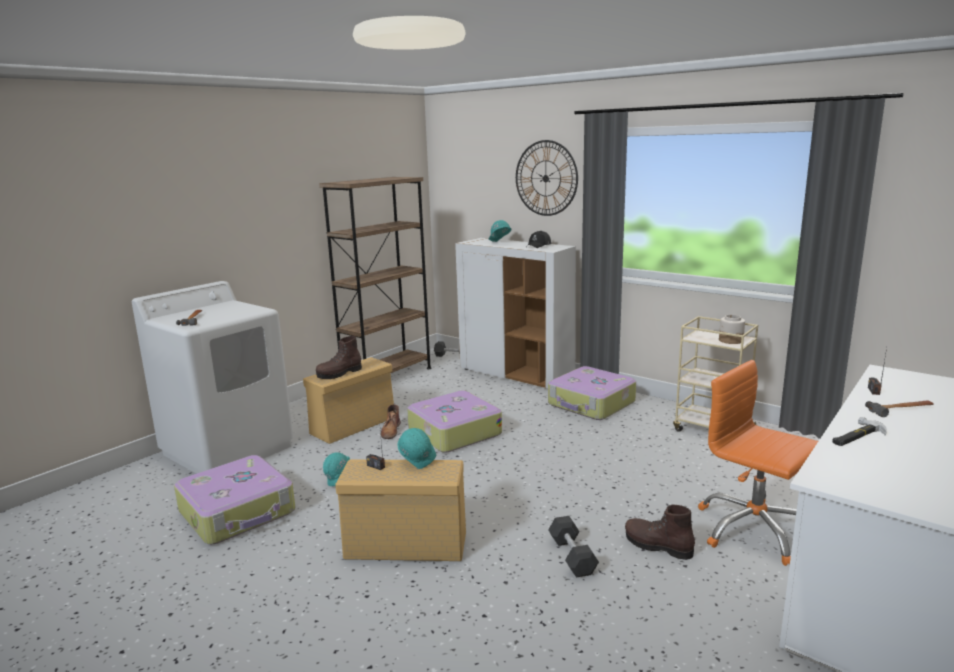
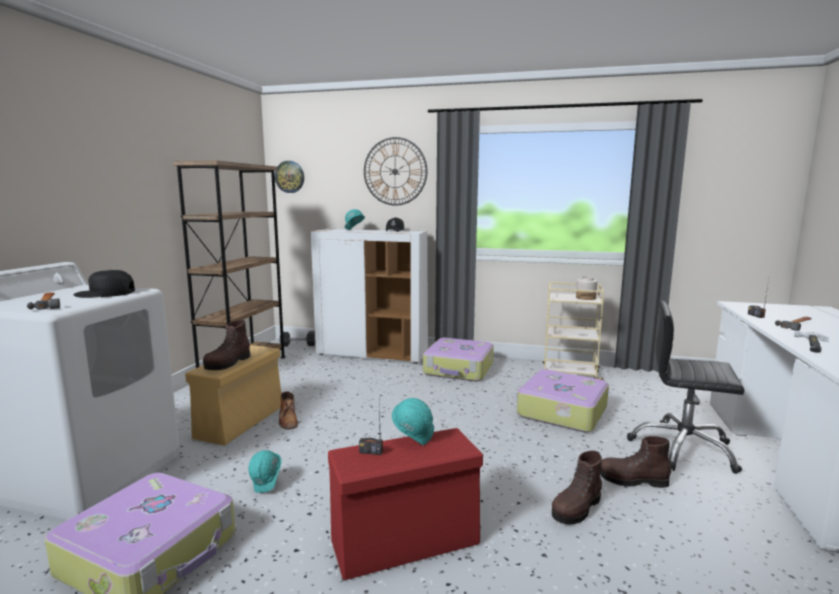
camera: 25 degrees left, 5 degrees down
beige storage box [335,460,466,561] -> red storage box [328,428,483,580]
suitcase [407,391,502,453] -> suitcase moved to [517,369,609,432]
black dumbbell [548,516,599,578] -> brown boot [552,451,602,525]
orange office chair [698,360,818,566] -> black office chair [627,301,744,474]
none -> black cap [73,270,135,298]
none -> wall clock [275,161,304,193]

